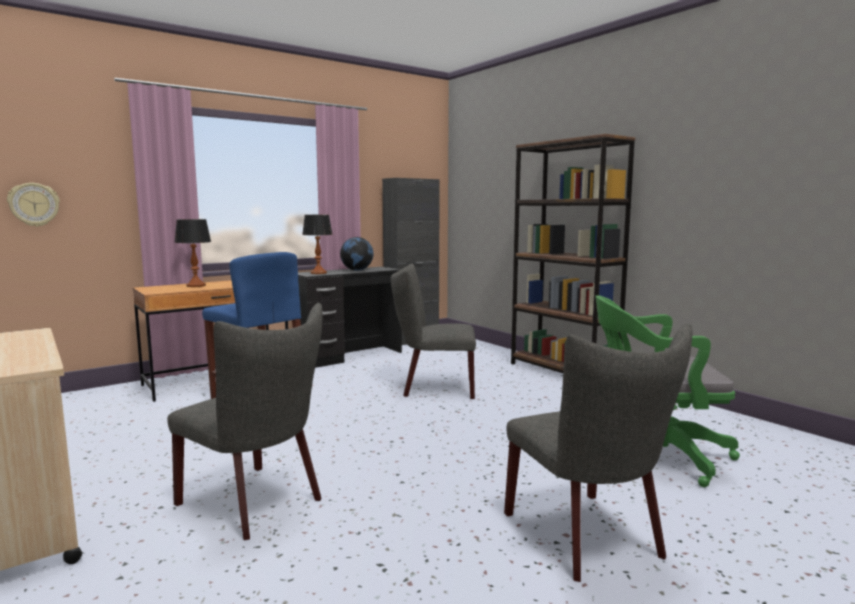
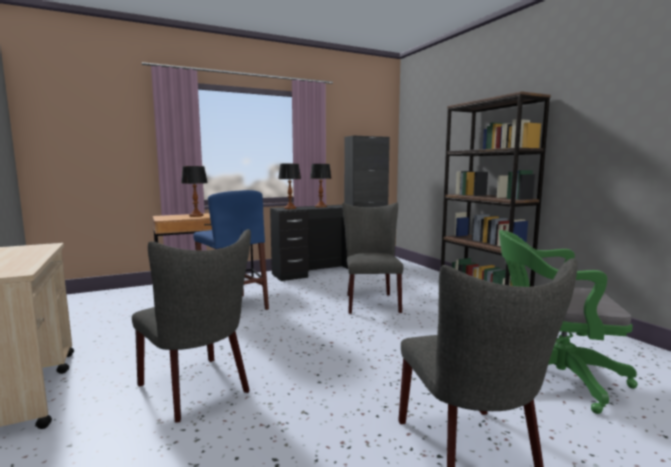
camera: 10 degrees right, 0 degrees up
wall clock [7,183,60,227] -> none
globe [340,237,374,271] -> table lamp [310,164,332,208]
grey chair [391,264,476,399] -> grey chair turned 75 degrees clockwise [342,203,404,314]

